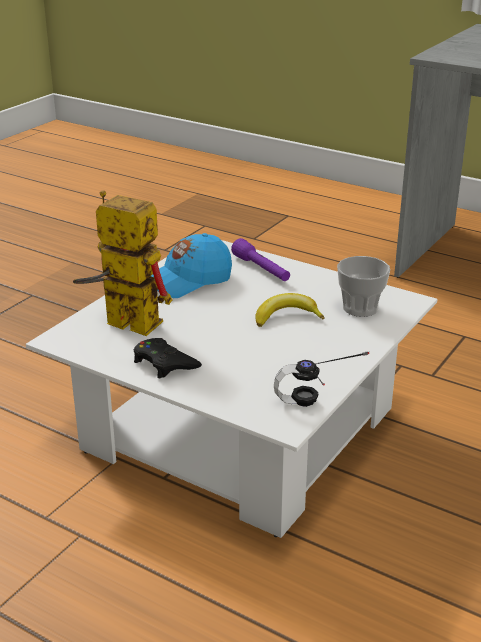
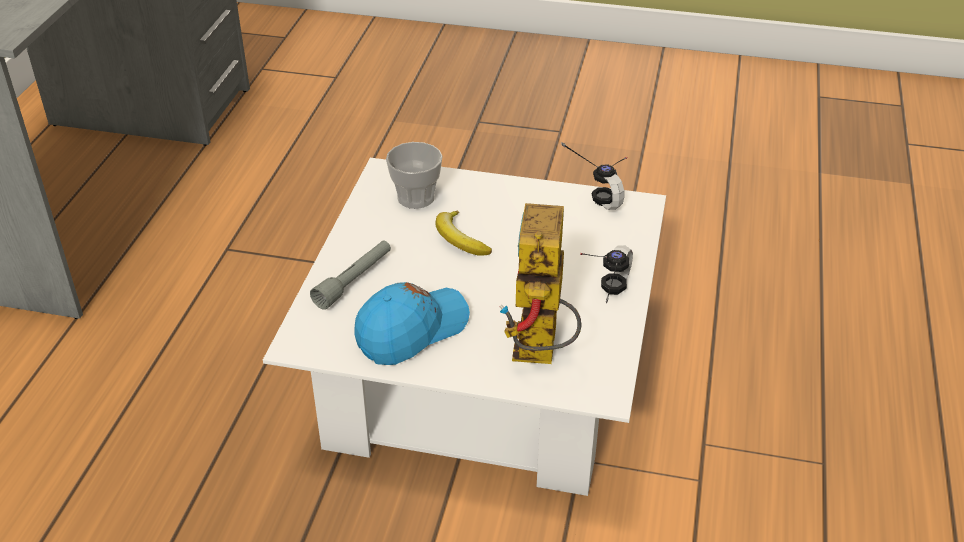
camera: 110 degrees left, 10 degrees up
black game controller [134,338,202,378] -> headphones [580,245,633,303]
blue cap [151,233,232,298] -> blue cap turned 75 degrees counterclockwise [355,282,470,365]
purple flashlight [231,238,290,281] -> grey flashlight [310,240,391,310]

